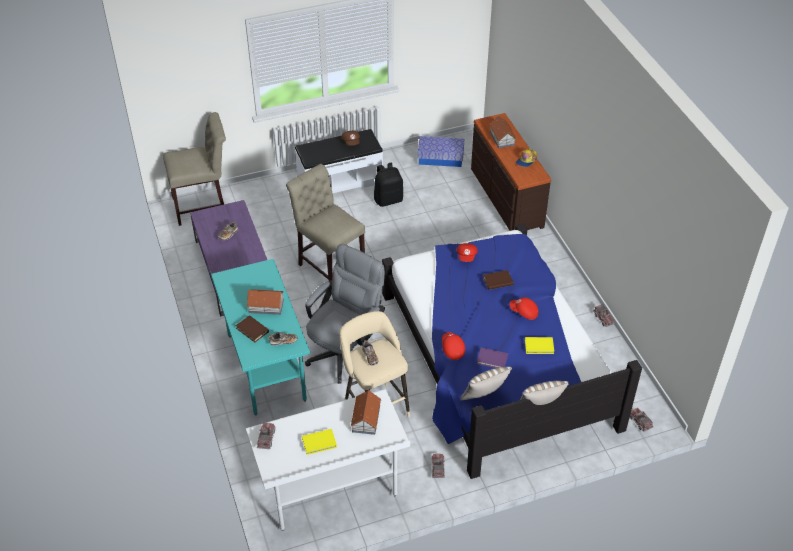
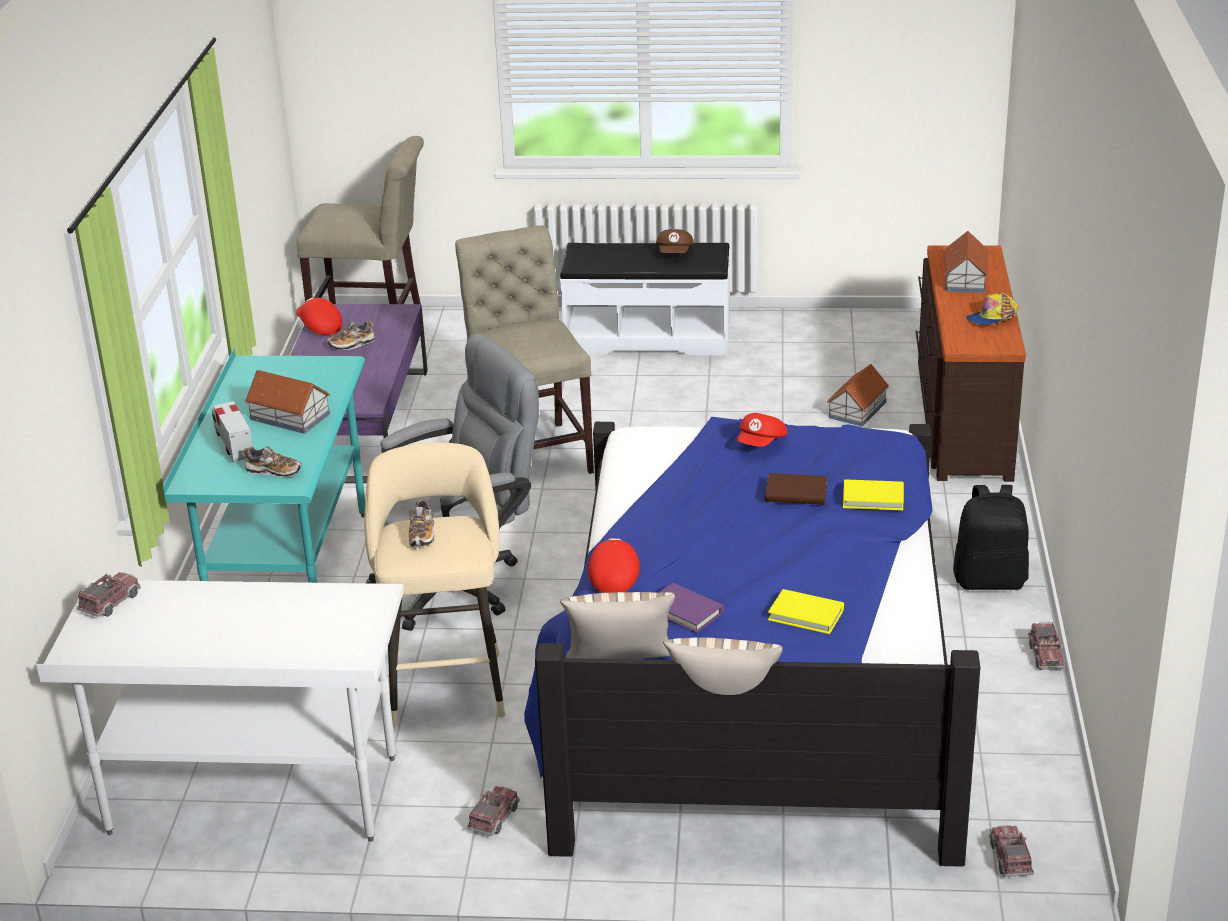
camera: 25 degrees right, 15 degrees down
brown book [236,315,269,342] -> toy truck [211,401,253,462]
yellow book [302,429,337,455] -> yellow book moved to [843,479,904,510]
toy house [350,390,381,435] -> toy house moved to [827,364,889,427]
black backpack [374,163,403,207] -> black backpack moved to [953,485,1029,590]
storage box [418,136,464,167] -> none
red cap [509,297,538,320] -> red cap moved to [296,297,342,335]

